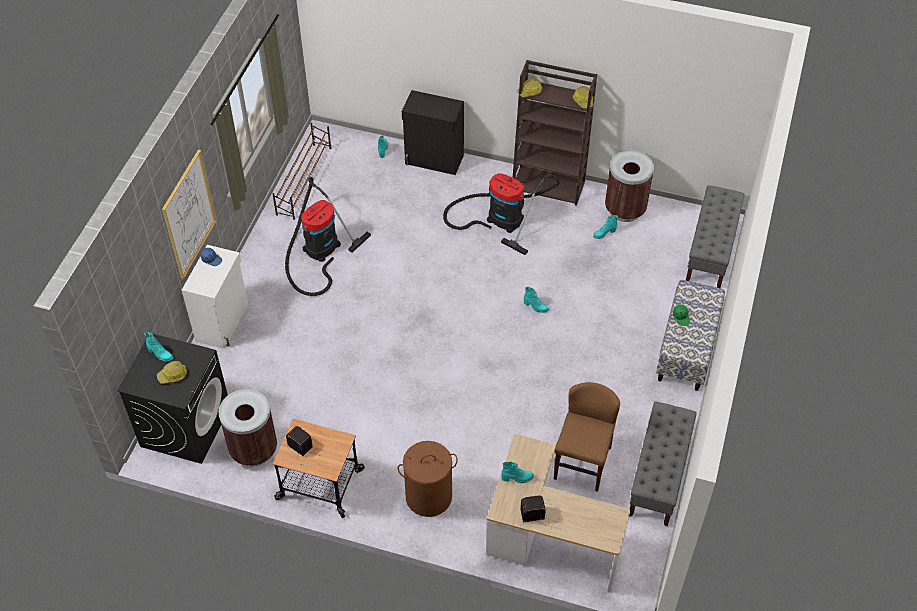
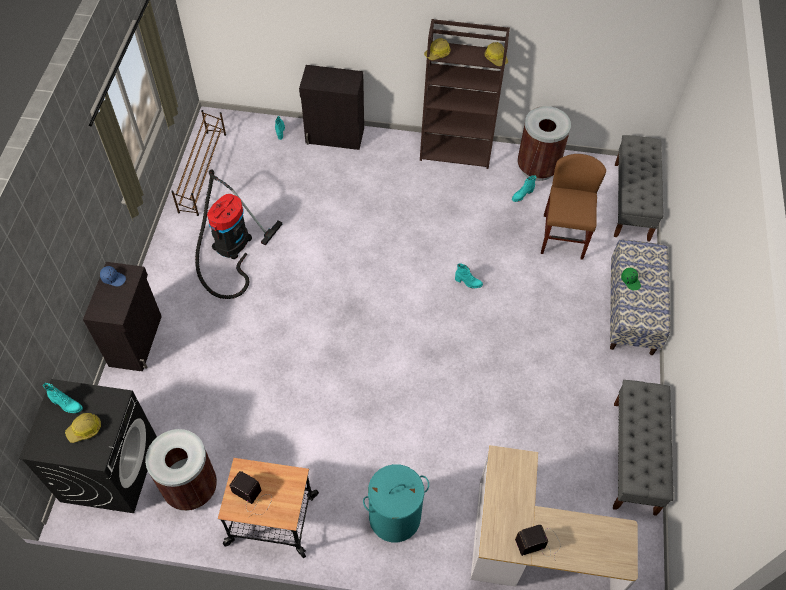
camera: 10 degrees left, 5 degrees up
picture [162,150,217,279] -> none
white cabinet [182,245,248,349] -> black cabinet [83,262,162,371]
brown laundry basket [398,441,458,517] -> turquoise laundry basket [363,464,429,542]
vacuum cleaner [443,173,560,255] -> none
turquoise boot [501,461,534,483] -> none
brown chair [554,382,620,492] -> brown chair moved to [541,154,606,260]

